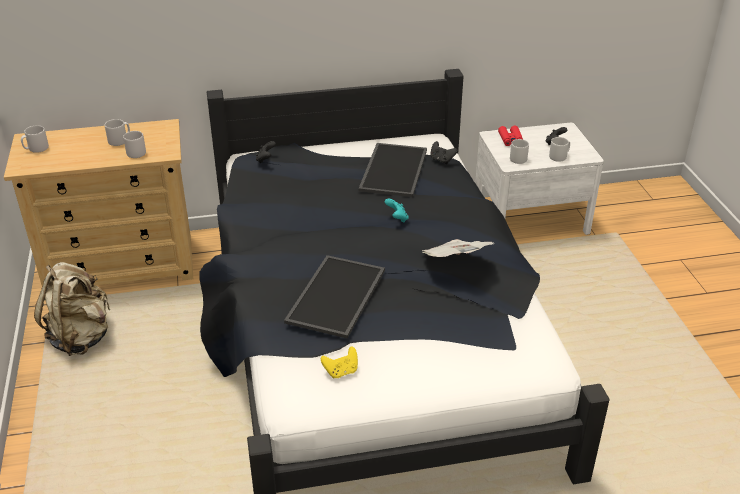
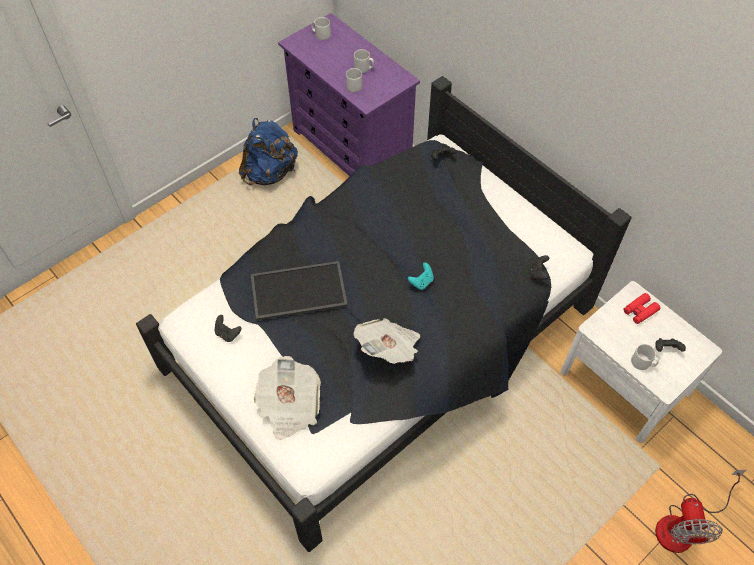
camera: 60 degrees right, 20 degrees up
beige dresser [4,119,193,287] -> purple dresser [278,13,420,176]
beige backpack [34,262,110,356] -> blue backpack [239,118,298,185]
yellow game controller [321,347,358,379] -> black game controller [215,315,242,342]
tray [359,143,427,197] -> none
grey mug [510,139,529,164] -> none
none -> newspaper [254,356,321,440]
none -> fan [655,470,746,553]

